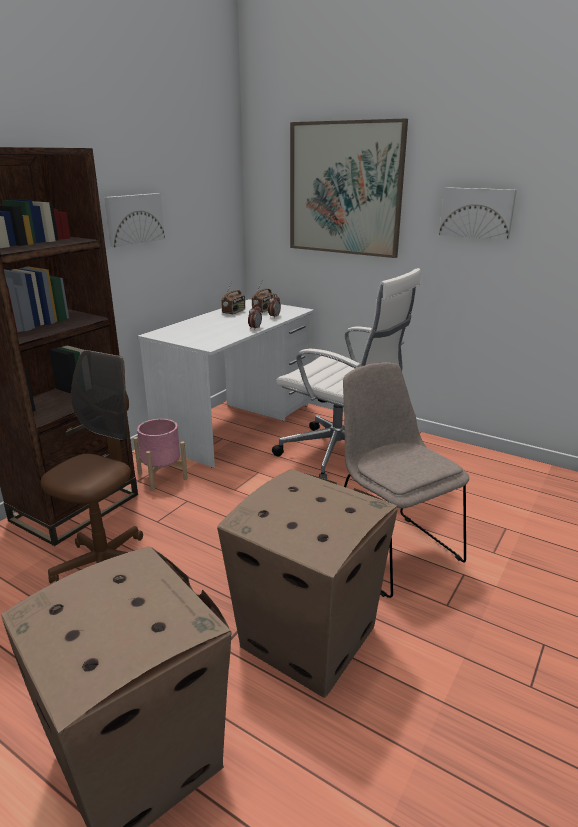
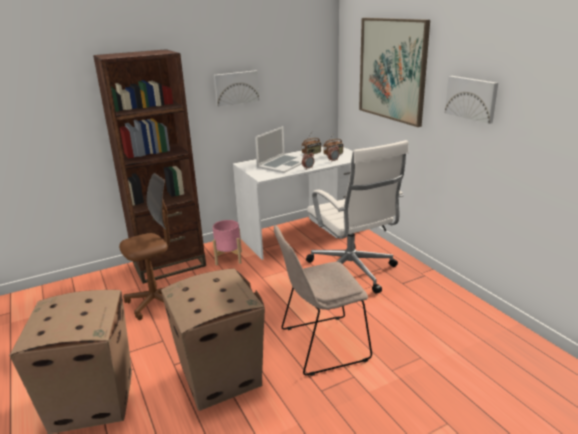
camera: 30 degrees right, 0 degrees up
beige chair [343,362,469,598] -> beige chair turned 105 degrees counterclockwise [274,225,372,376]
none -> laptop [255,126,303,173]

